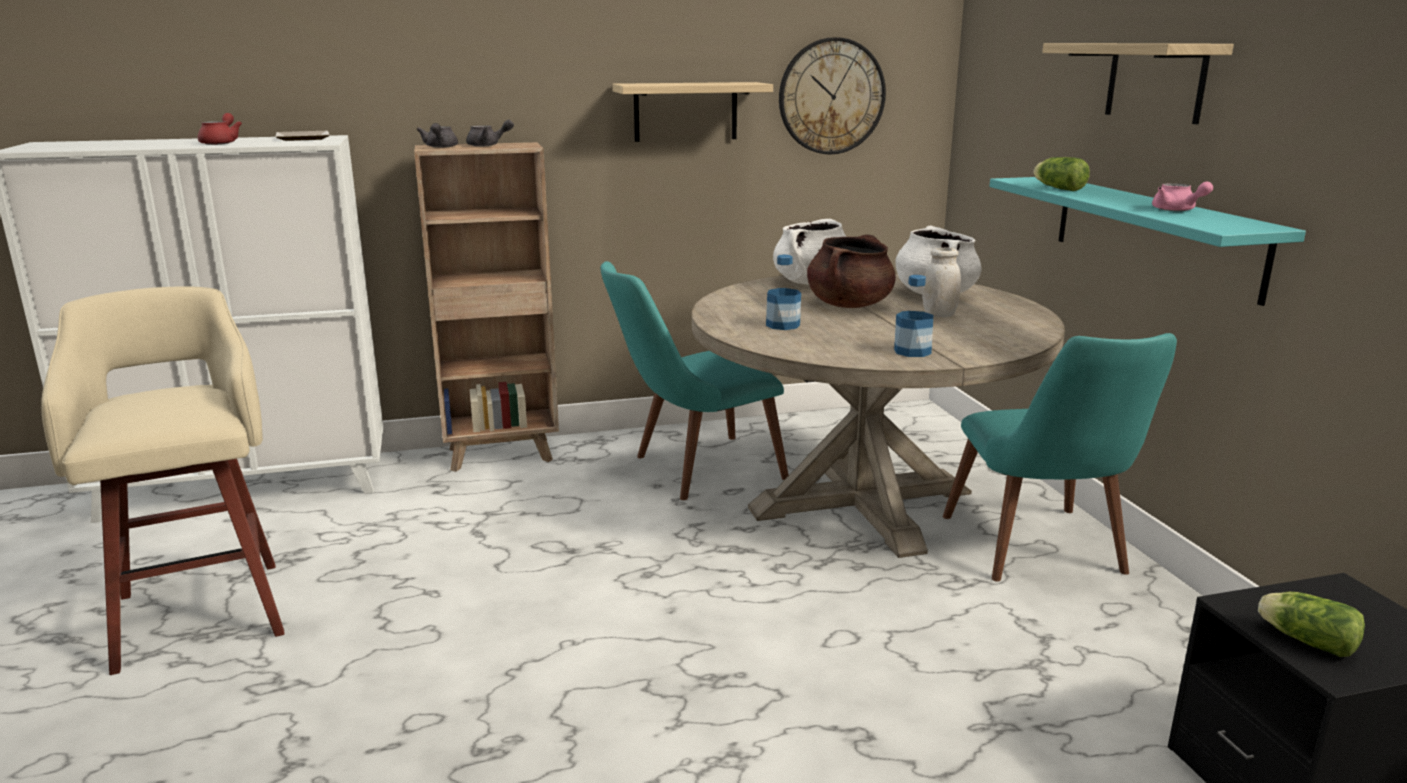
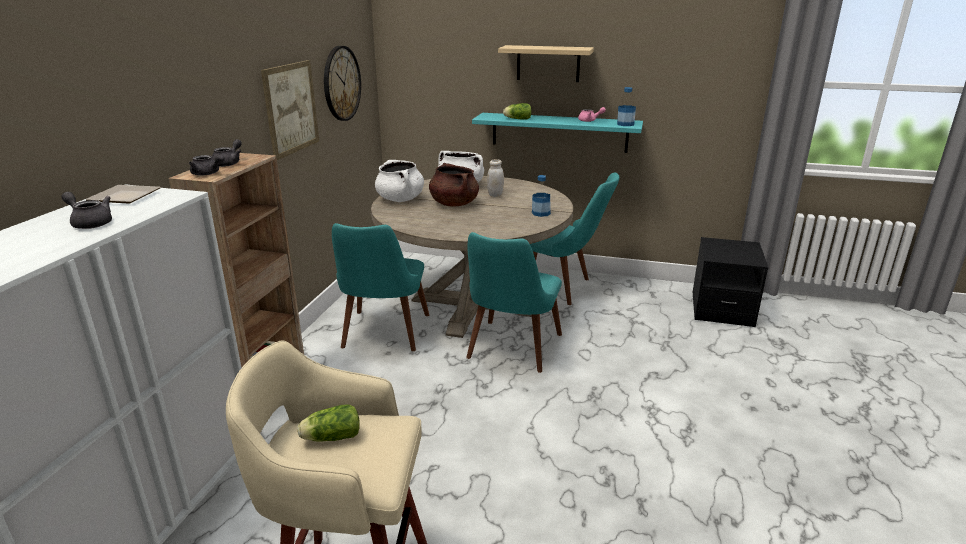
camera: 60 degrees left, 5 degrees up
red teapot [198,113,242,145] -> grey teapot [61,192,112,229]
shelf [612,82,773,142] -> picture [261,60,319,160]
bottle [766,255,801,330] -> bottle moved to [617,87,636,126]
lettuce [1258,592,1365,657] -> lettuce moved to [297,405,360,442]
none -> turquoise chair [466,232,562,373]

